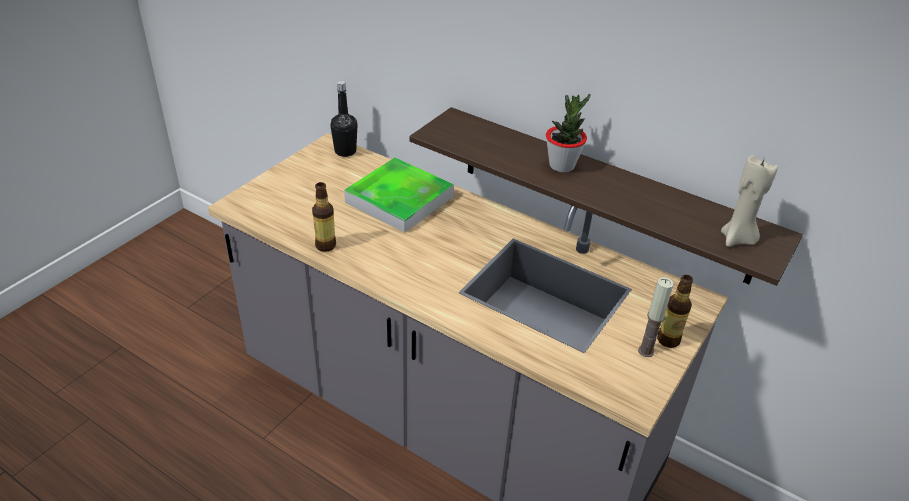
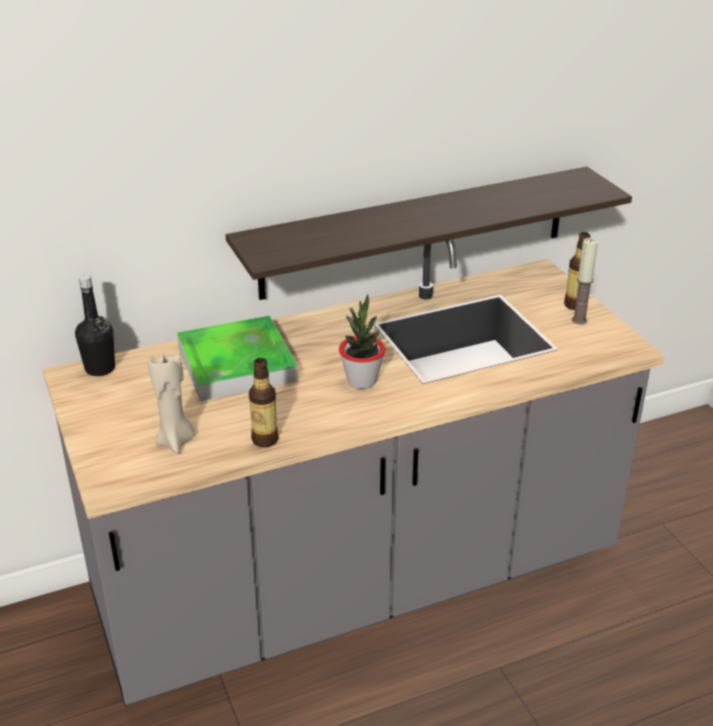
camera: 55 degrees left, 5 degrees down
potted plant [546,94,591,172] -> potted plant moved to [339,294,385,389]
beige candle [721,155,778,247] -> beige candle moved to [148,352,195,454]

